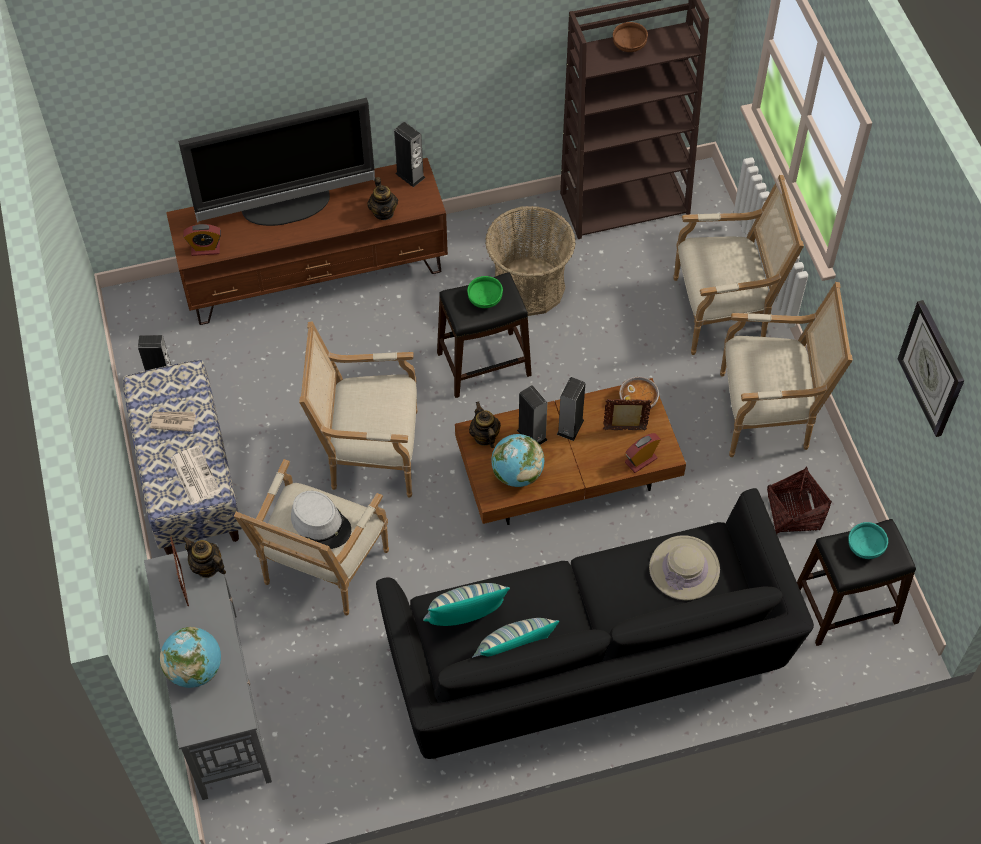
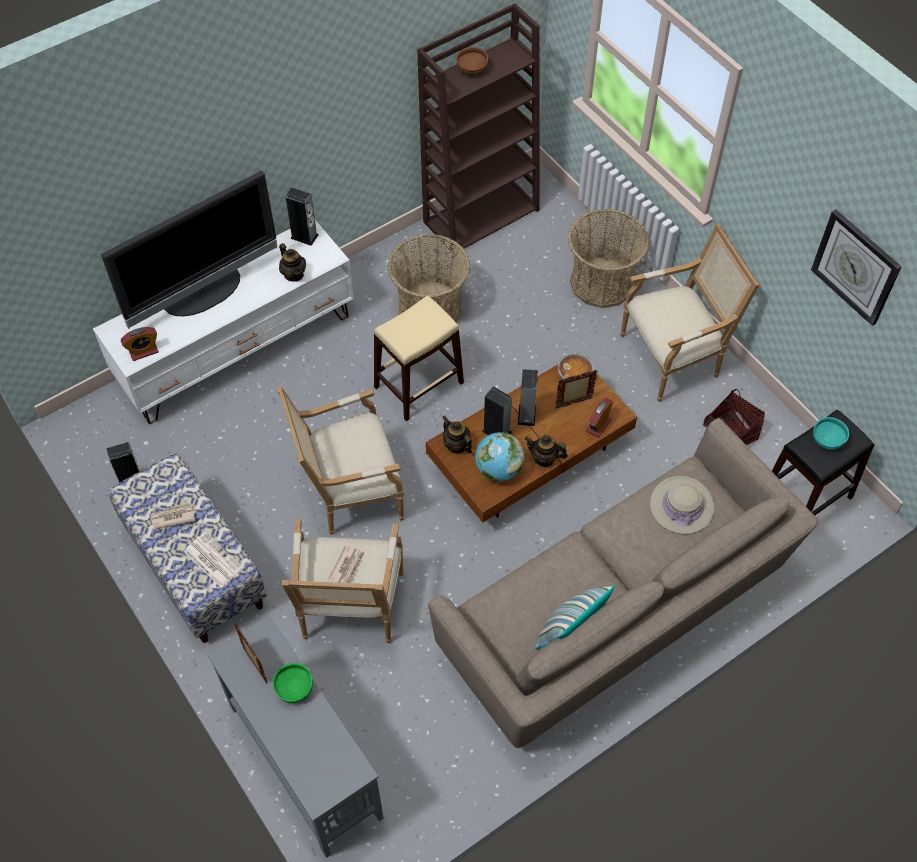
camera: 20 degrees left, 0 degrees up
globe [160,627,221,688] -> none
brown tv stand [166,158,448,325] -> white tv stand [93,220,354,424]
teapot [182,537,226,578] -> teapot moved to [525,435,568,467]
grey hat [291,491,351,549] -> newspaper [328,545,365,583]
black sofa [376,488,814,759] -> beige sofa [428,418,818,748]
pillow [423,583,510,626] -> none
black stool [437,272,532,398] -> beige stool [374,296,464,421]
green bowl [467,276,503,308] -> green bowl moved to [273,663,313,703]
armchair [674,175,804,355] -> basket [568,209,649,308]

